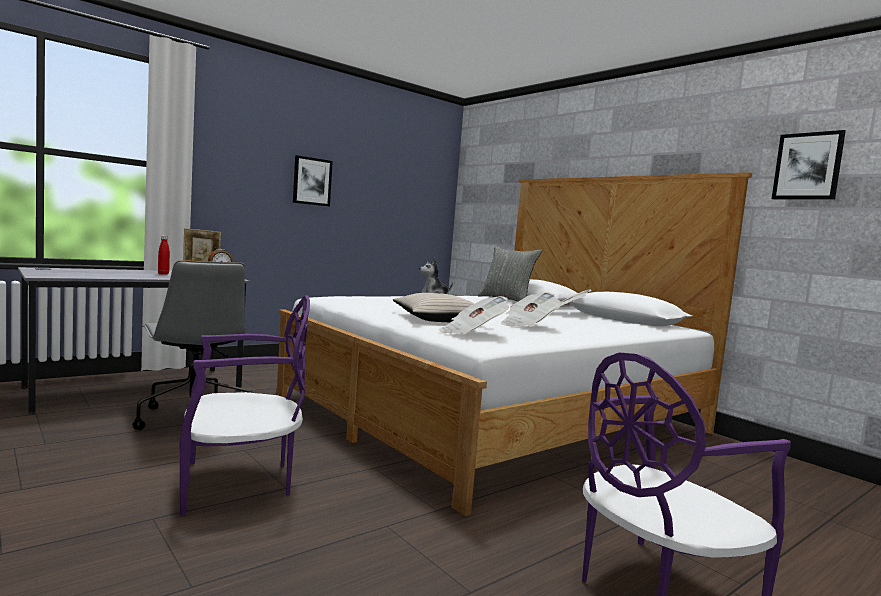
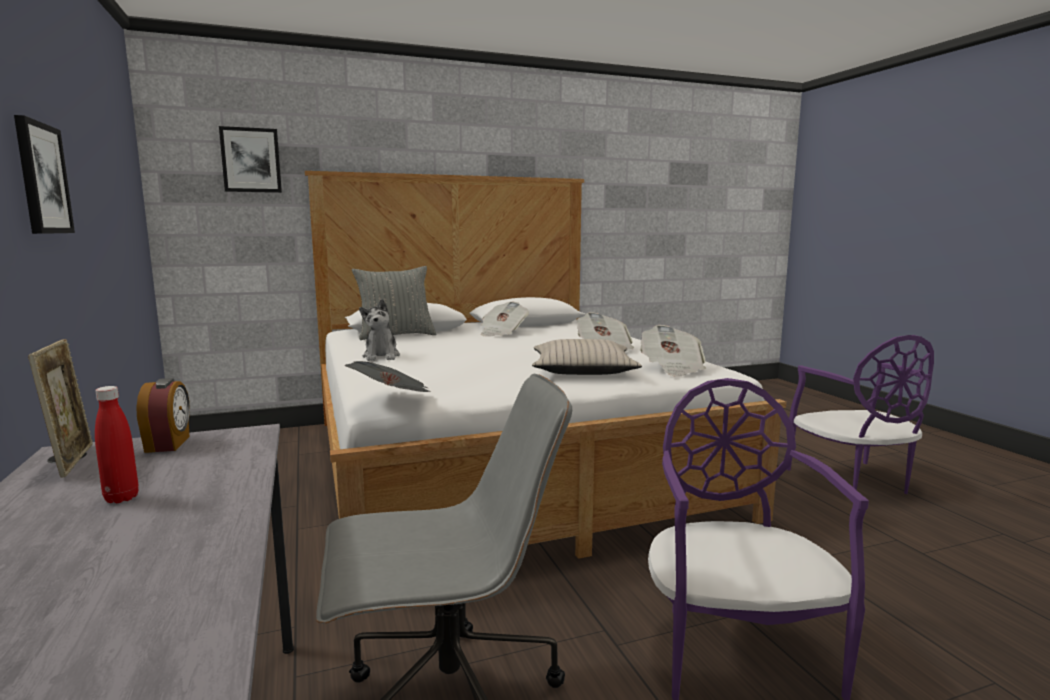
camera: 70 degrees left, 5 degrees up
picture [772,130,846,200] -> picture moved to [219,126,282,193]
none -> newspaper [345,361,430,392]

